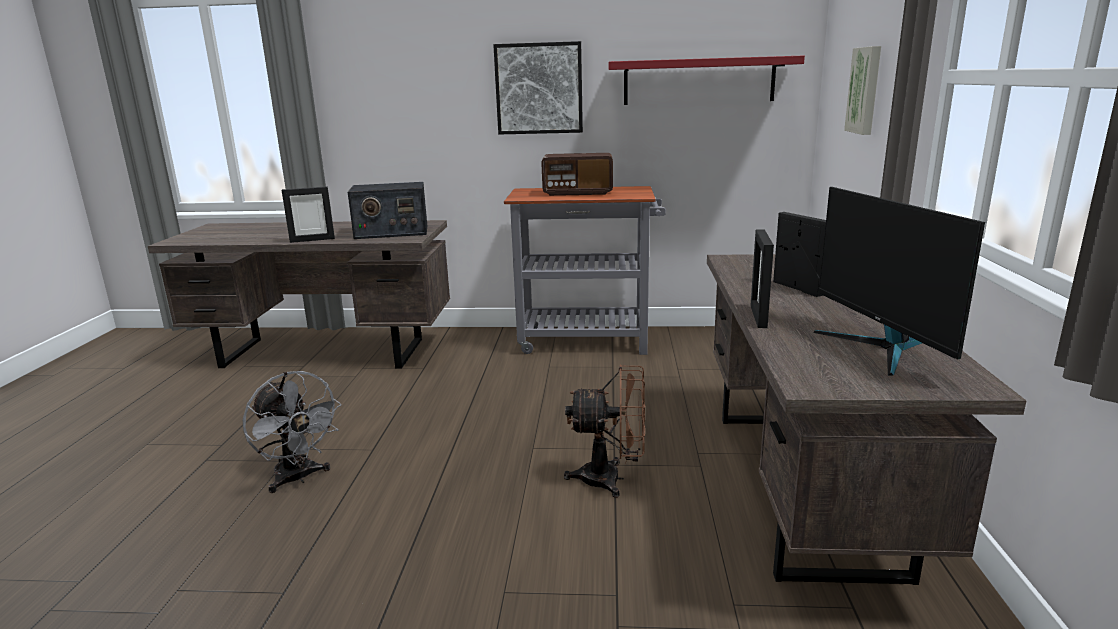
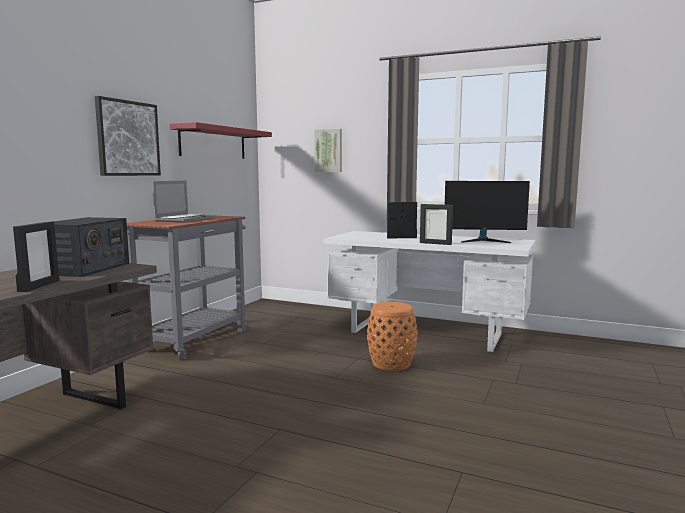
camera: 70 degrees left, 10 degrees down
grey fan [243,371,342,493] -> none
radio [541,153,613,196] -> laptop [153,181,215,223]
brown fan [564,365,645,498] -> orange stool [367,302,418,371]
brown desk [707,254,1026,585] -> white desk [324,231,536,352]

